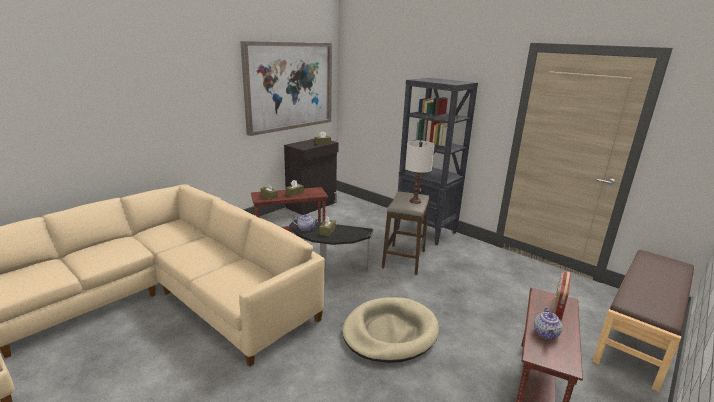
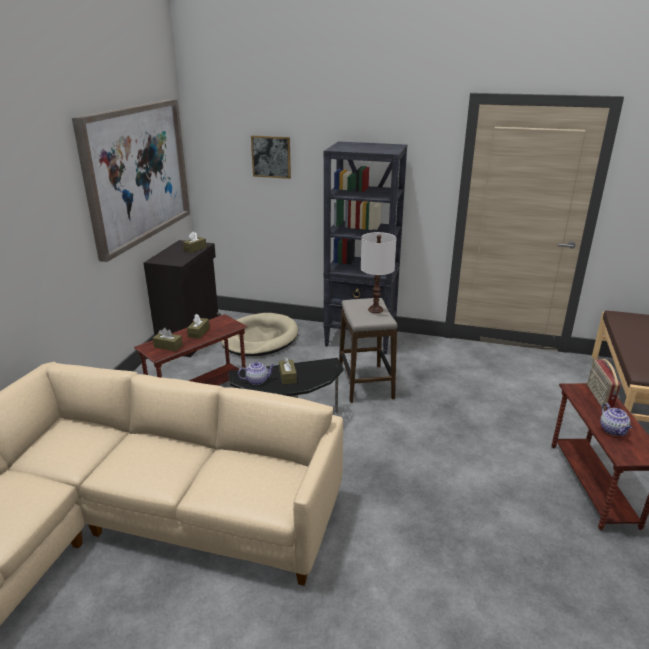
camera: 25 degrees left, 5 degrees up
beige dog bed [342,297,439,363] -> beige dog bed moved to [221,313,298,356]
none -> picture [251,136,291,179]

